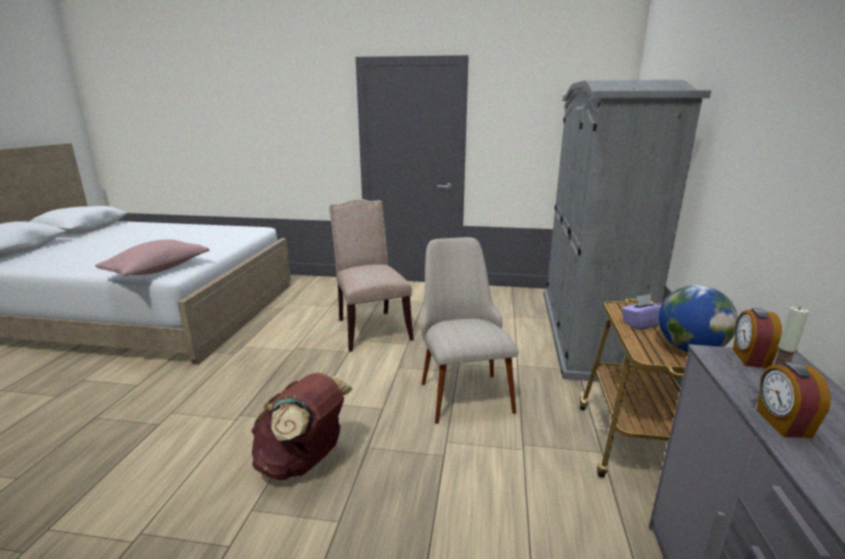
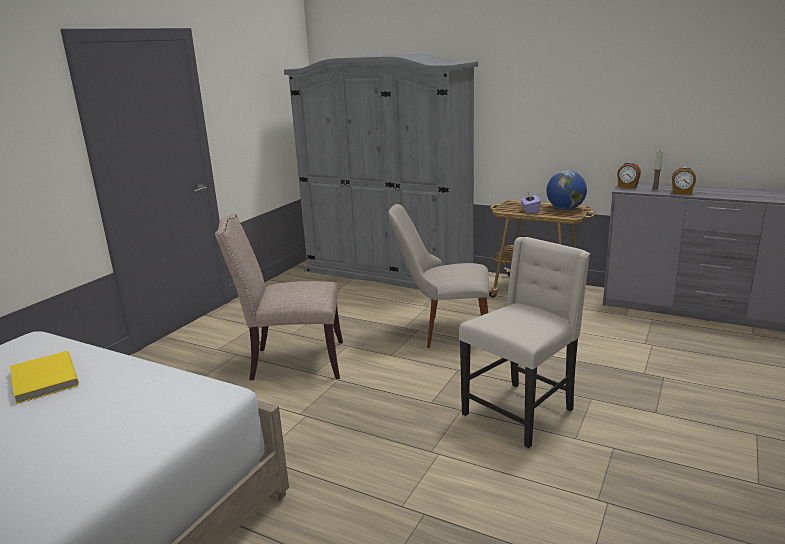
camera: 70 degrees left, 0 degrees up
pink pillow [95,239,209,276] -> none
brown backpack [252,373,353,480] -> beige chair [459,237,590,448]
none -> yellow book [10,351,79,404]

